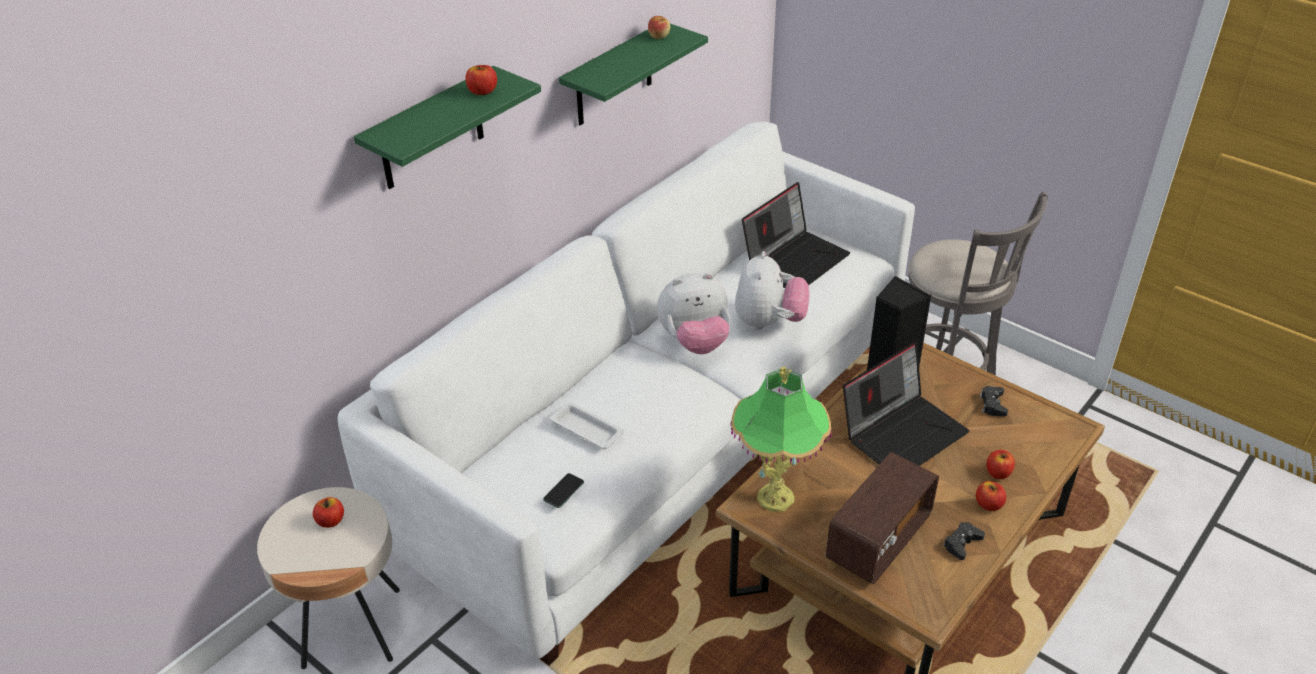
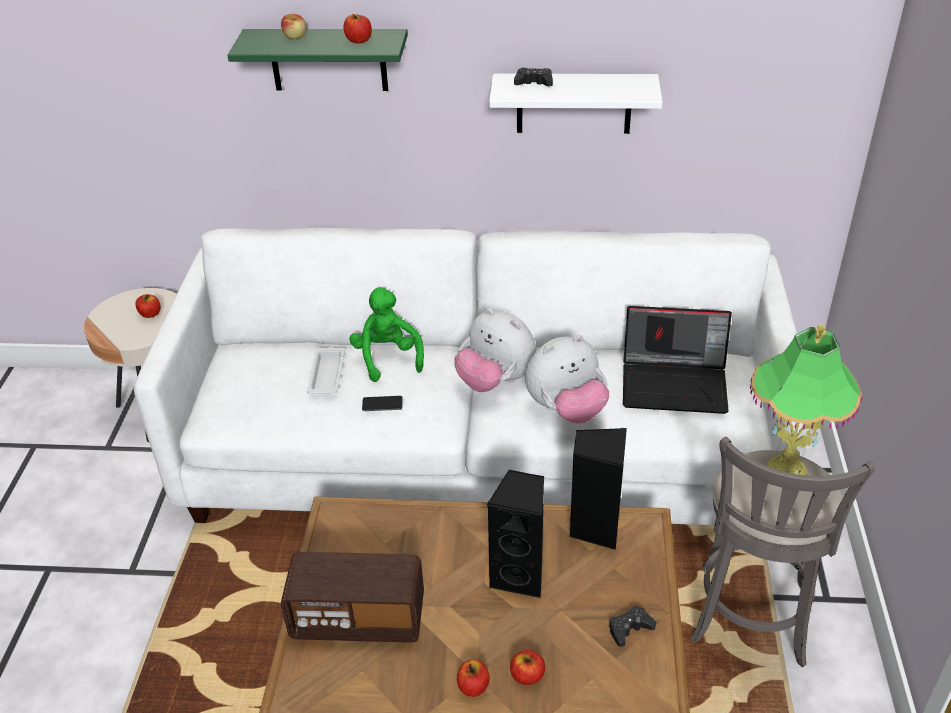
camera: 55 degrees right, 0 degrees up
phone [543,473,584,508] -> phone moved to [362,396,403,411]
green shelf [559,24,708,125] -> white shelf [489,74,663,134]
apple [648,16,670,39] -> apple moved to [281,14,306,39]
table lamp [731,366,832,512] -> table lamp moved to [750,324,862,475]
laptop [843,342,969,466] -> black speaker [486,469,544,598]
black game controller [943,522,985,560] -> black game controller moved to [514,68,553,86]
none -> green plush toy [350,287,424,382]

